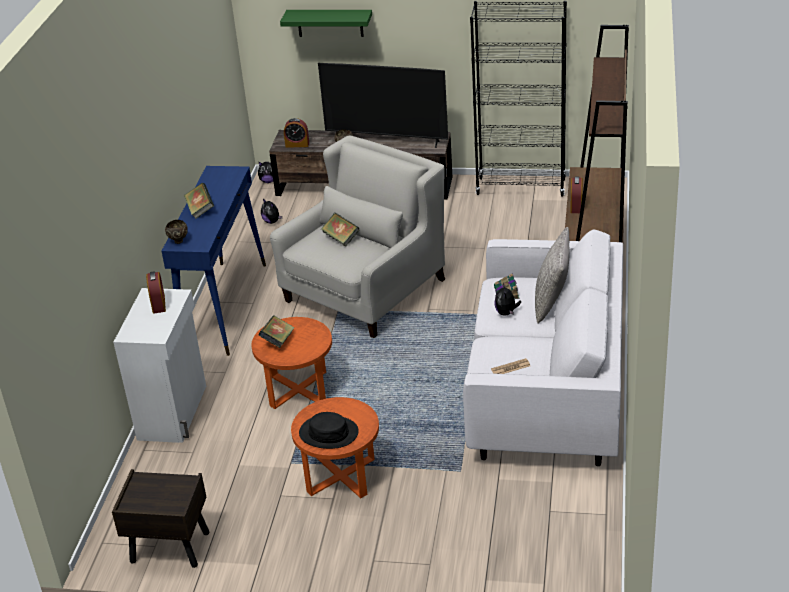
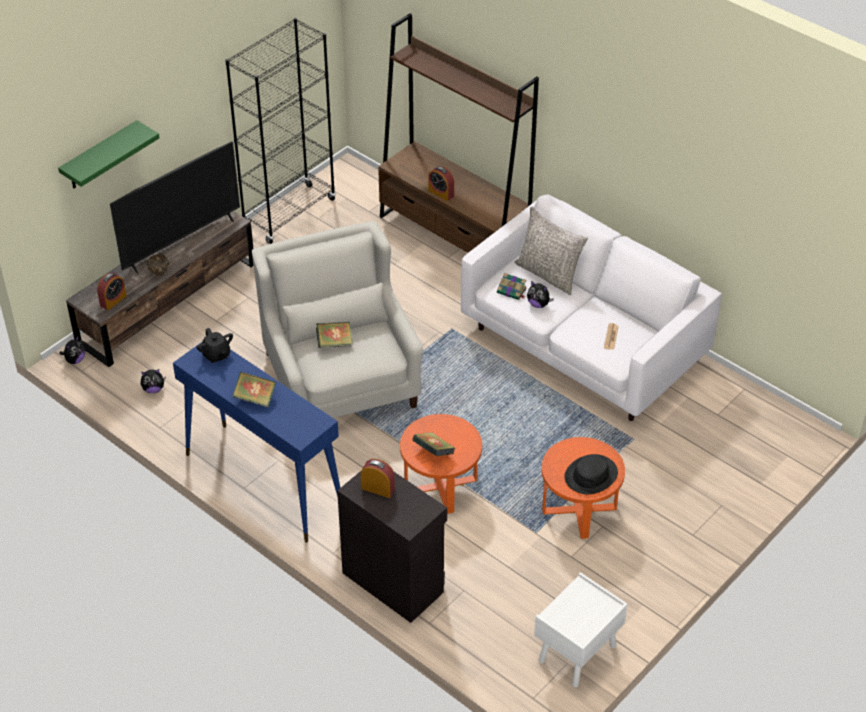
camera: 60 degrees left, 10 degrees up
brown nightstand [112,469,209,568] -> white nightstand [534,572,627,687]
white cabinet [113,288,206,443] -> black cabinet [337,471,447,623]
brown bowl [165,220,188,244] -> none
none -> black teapot [196,328,233,363]

